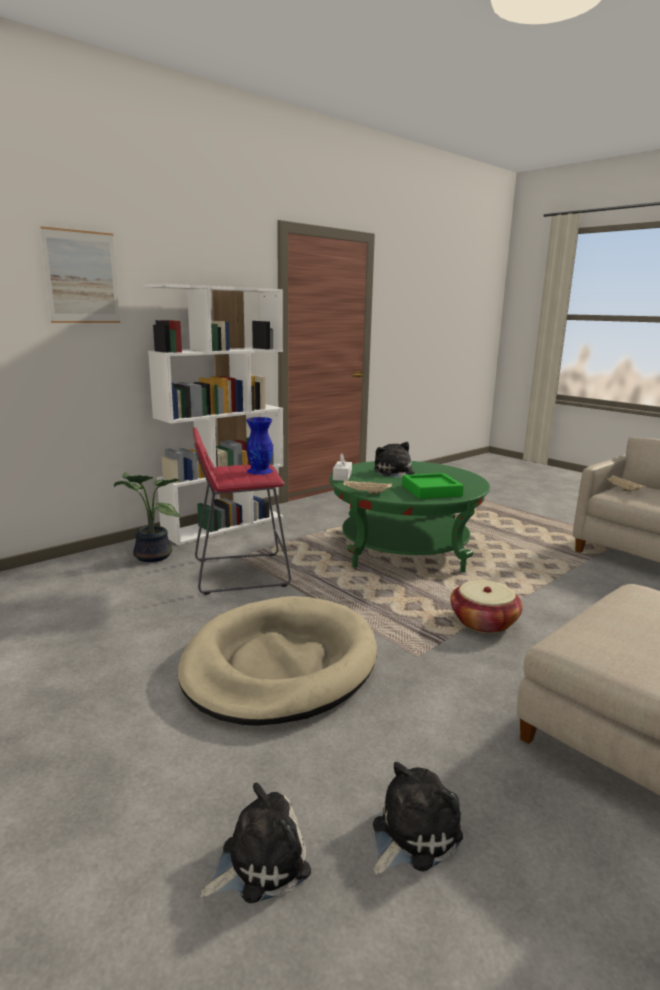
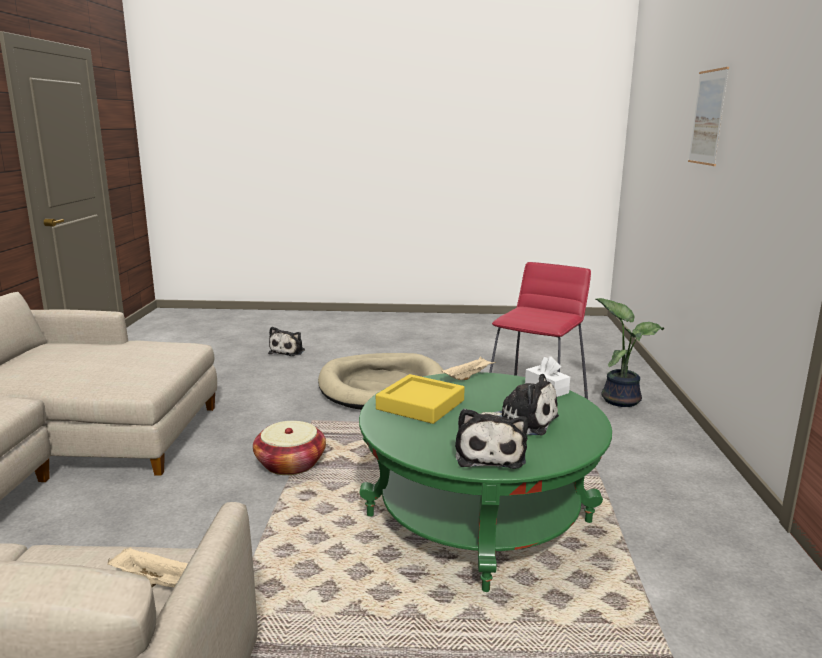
camera: 135 degrees right, 0 degrees up
white bookcase [144,284,284,545] -> none
blue vase [246,417,273,475] -> none
plush toy [373,762,463,875] -> plush toy moved to [455,408,528,469]
green tray [402,473,464,499] -> yellow tray [376,374,465,424]

